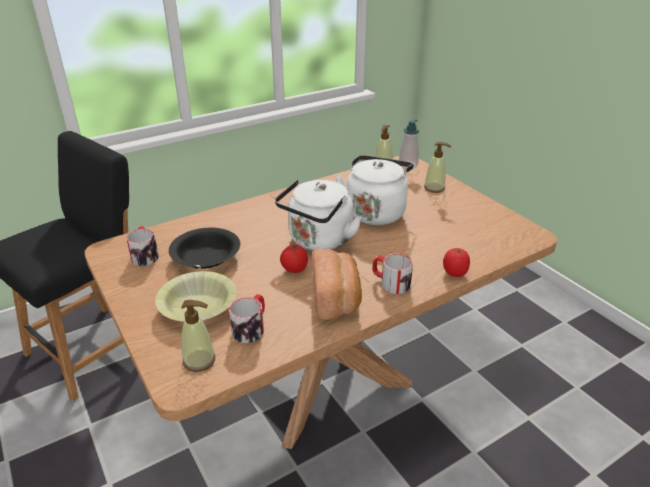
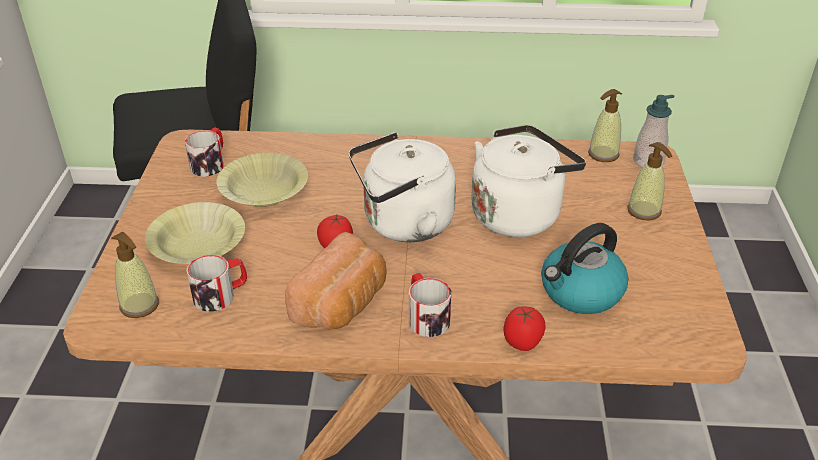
camera: 35 degrees right, 5 degrees up
black bowl [169,228,240,269] -> yellow bowl [217,153,308,207]
none -> kettle [541,223,628,314]

